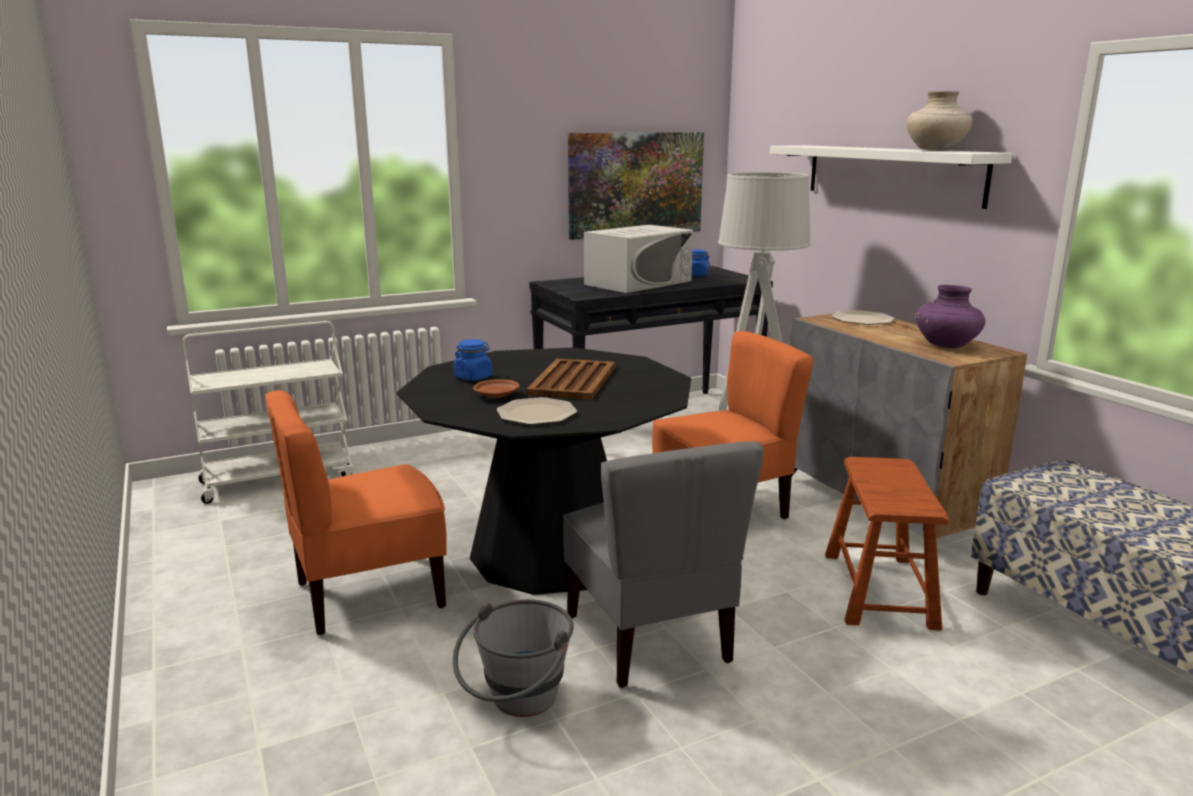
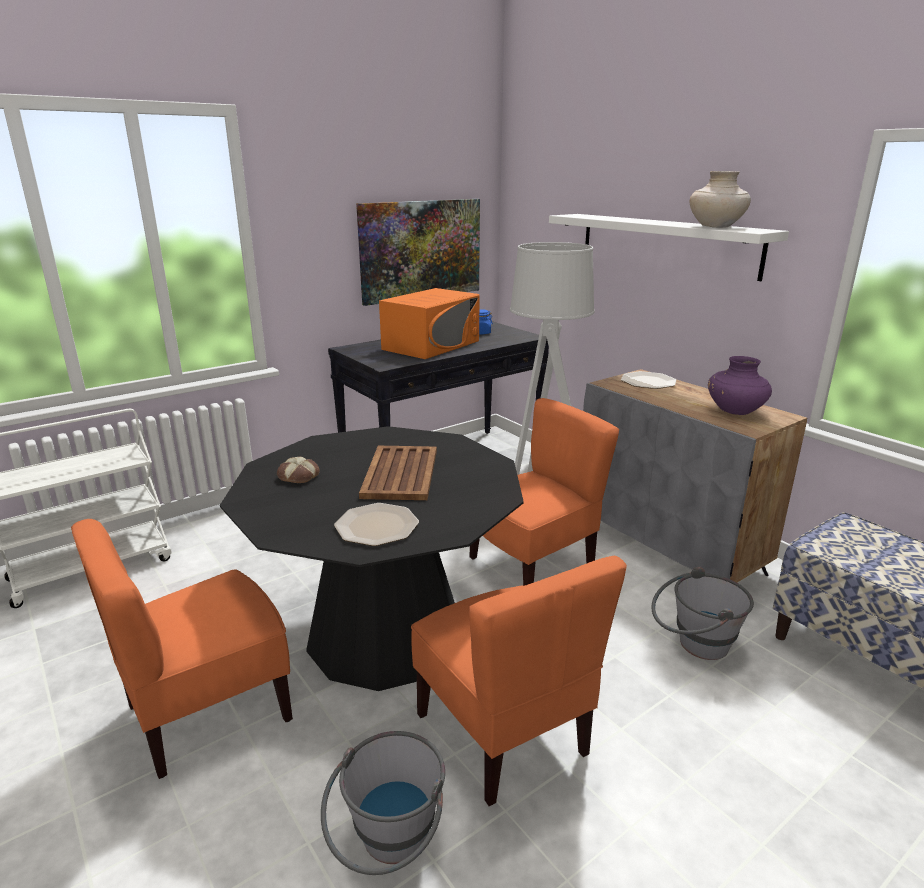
camera: 10 degrees left, 5 degrees up
blue jar [453,339,492,381] -> bread [277,457,320,483]
brown plate [473,379,519,398] -> none
grey chair [563,441,764,688] -> orange chair [411,556,627,806]
white microwave [584,225,693,293] -> orange microwave [379,288,480,359]
brown stool [825,457,949,631] -> grey bucket [651,567,754,660]

